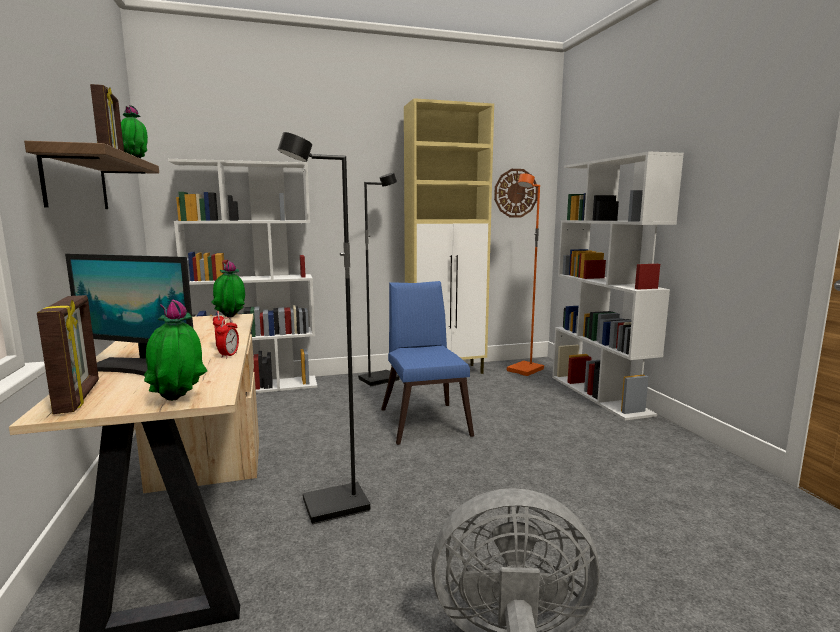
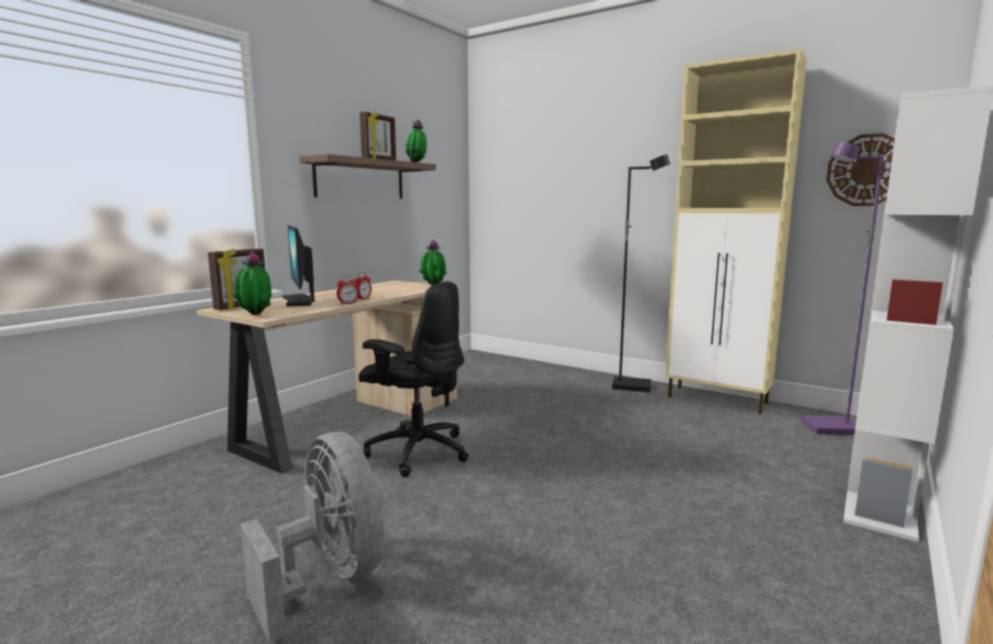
camera: 50 degrees right, 0 degrees up
white bookcase [168,159,317,393] -> none
black floor lamp [278,132,370,524] -> black office chair [359,281,469,477]
blue chair [381,281,474,445] -> none
orange floor lamp [507,173,544,376] -> purple floor lamp [800,142,884,435]

